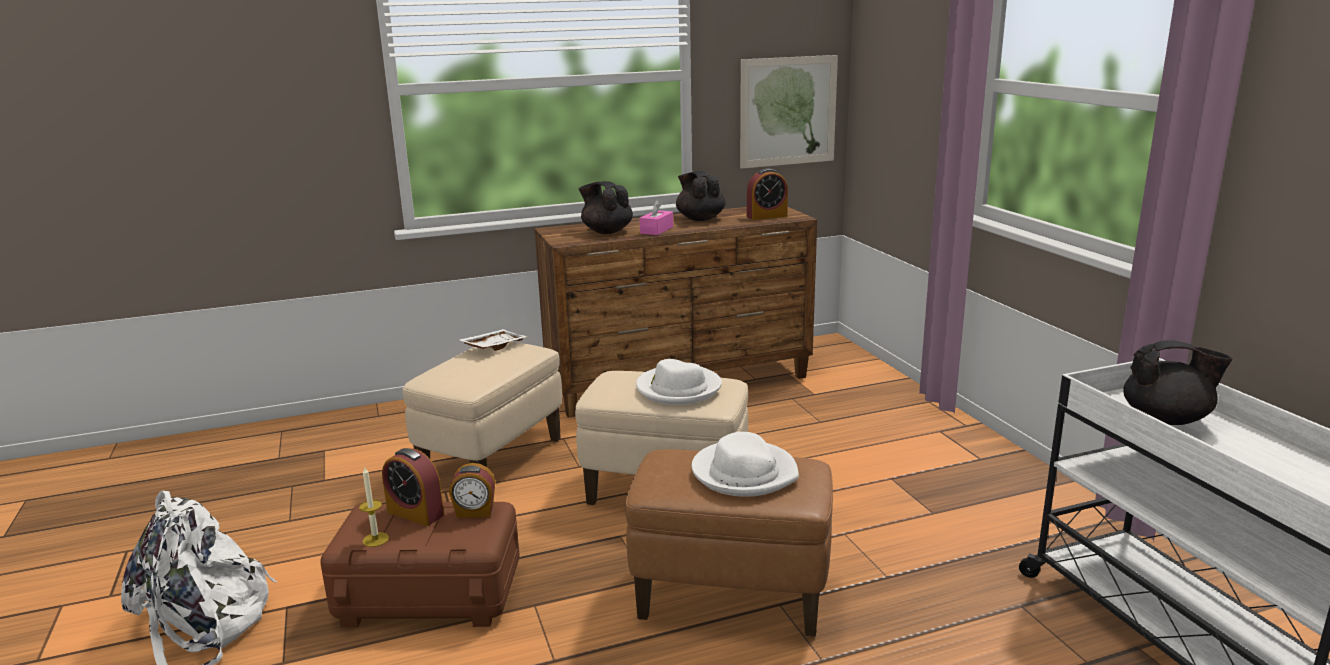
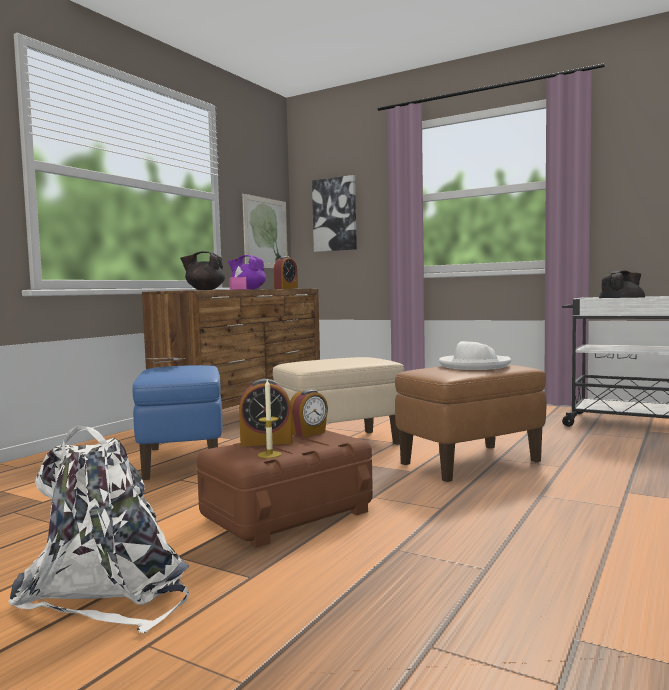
camera: 40 degrees left, 15 degrees down
beige ottoman [402,341,562,467] -> blue ottoman [132,365,223,480]
white hat [636,359,722,405] -> none
black teapot [676,171,726,221] -> purple teapot [228,255,266,290]
none -> picture [312,175,357,252]

